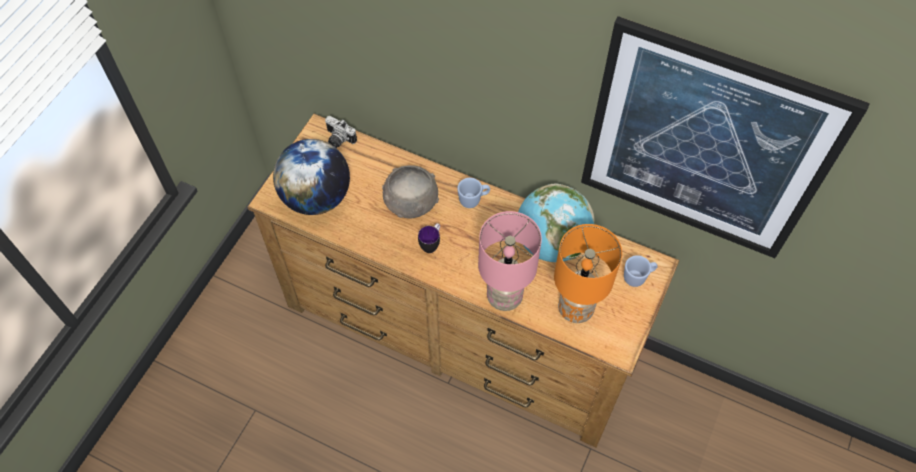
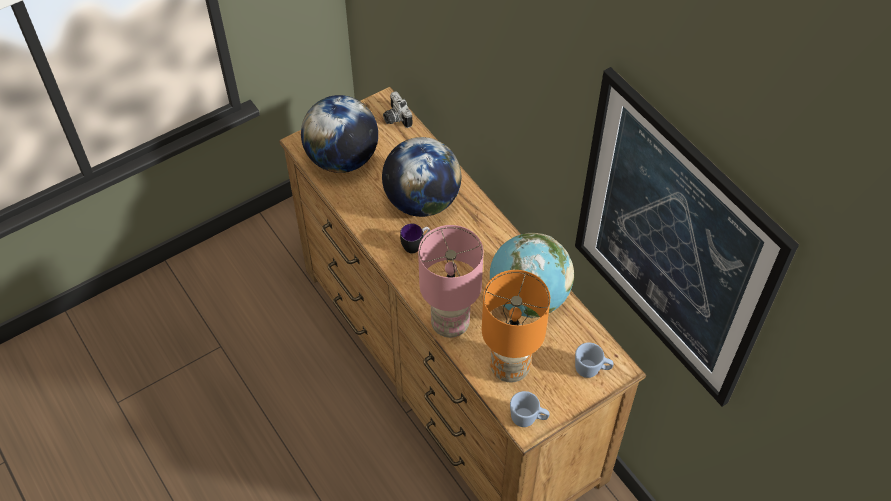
camera: 30 degrees right, 5 degrees down
grey bowl [382,165,439,218] -> globe [382,137,461,217]
blue mug [457,178,490,208] -> blue mug moved to [510,391,549,427]

